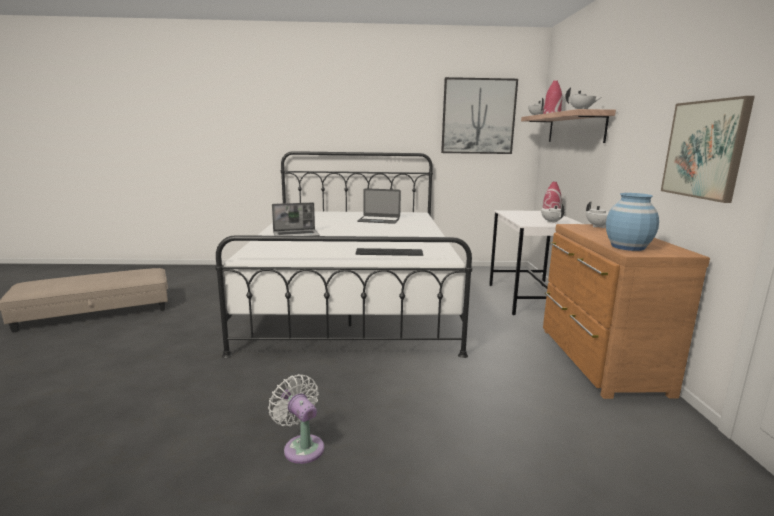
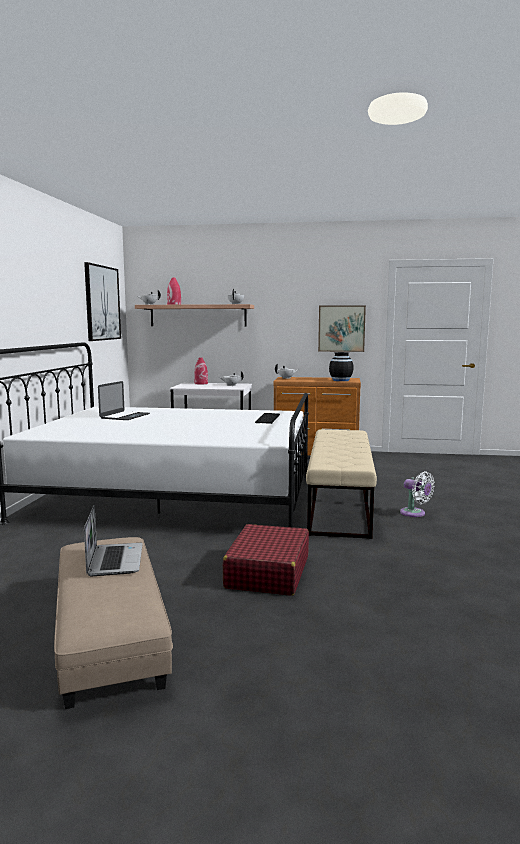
camera: 80 degrees left, 5 degrees down
white fan [268,374,324,464] -> white fan turned 105 degrees counterclockwise [400,471,435,517]
laptop [272,203,320,236] -> laptop moved to [84,504,143,576]
blue vase [606,193,659,251] -> black vase [329,352,354,381]
none -> red suitcase [223,524,309,596]
none -> beige bench [306,429,377,539]

